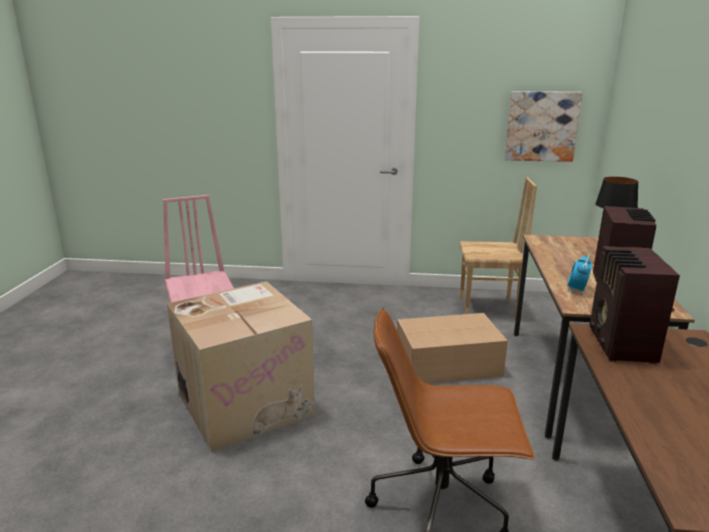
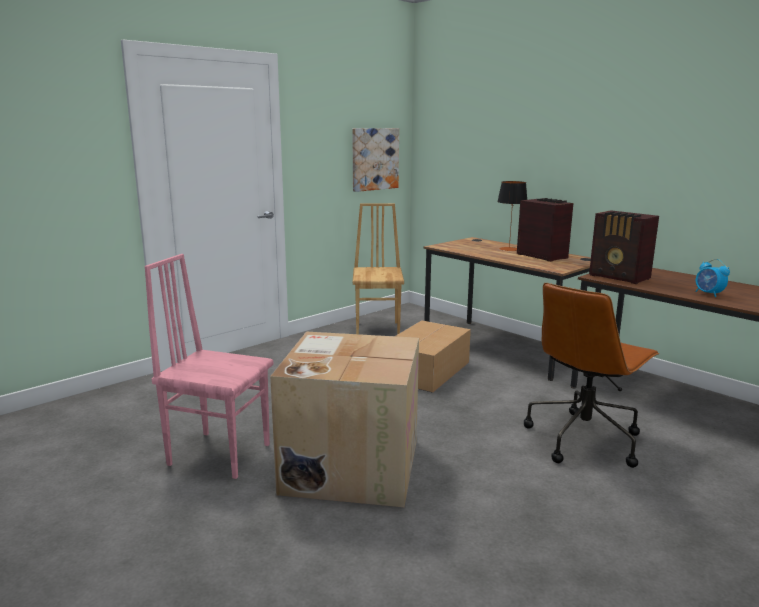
camera: 50 degrees left, 5 degrees down
brown chair [459,177,537,320] -> brown chair turned 45 degrees counterclockwise [353,203,404,335]
alarm clock [567,255,592,294] -> alarm clock moved to [695,259,730,297]

